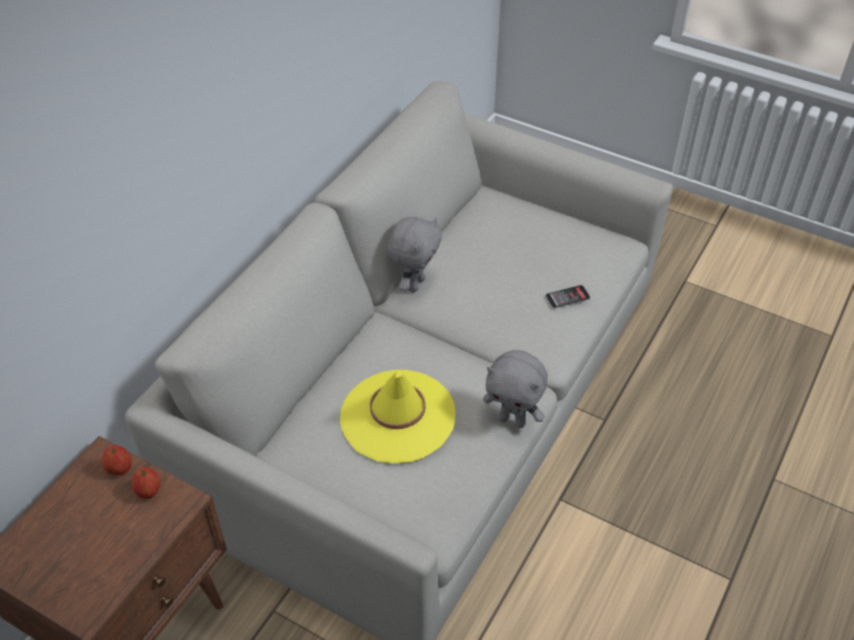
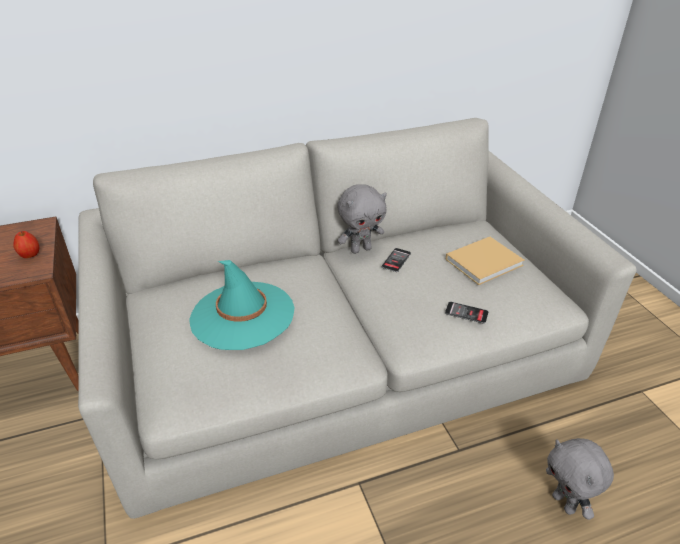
camera: 40 degrees right, 10 degrees down
apple [102,445,132,475] -> none
yellow hat [340,370,455,464] -> turquoise hat [189,260,295,350]
grey plush toy [483,350,548,428] -> grey plush toy moved to [546,438,614,520]
none -> phone [382,248,411,272]
none -> beige book [445,237,525,285]

